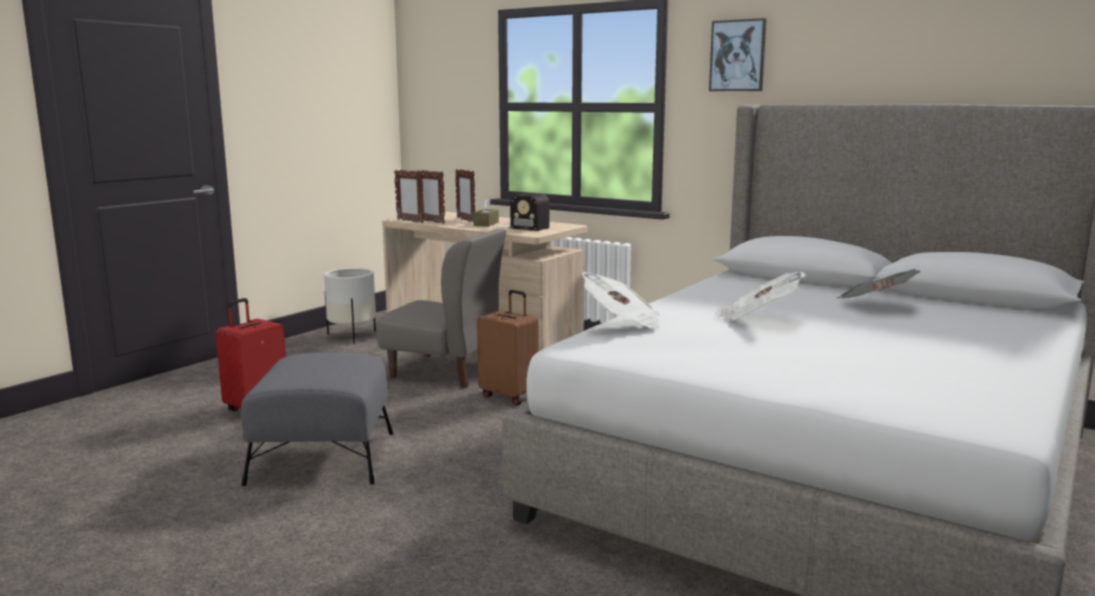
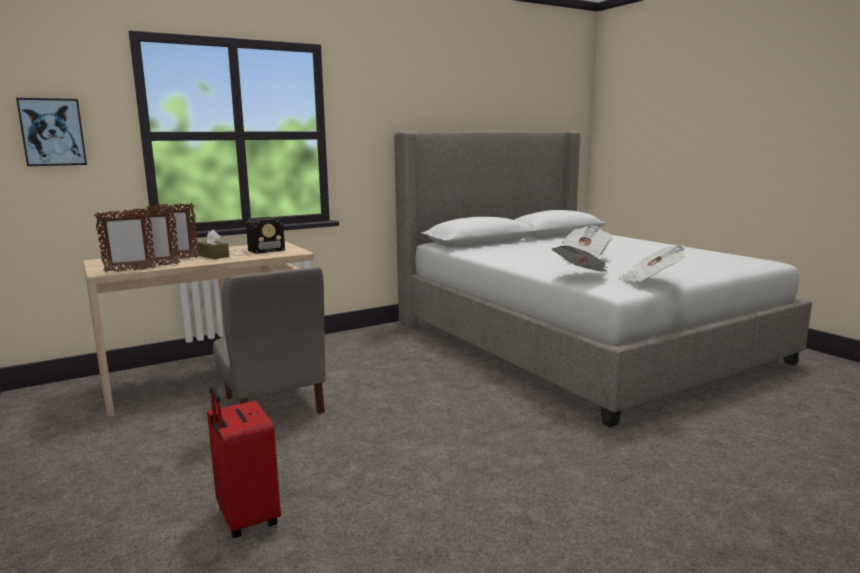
camera: 65 degrees left, 0 degrees up
grey ottoman [241,352,393,486] -> none
white planter [324,268,376,344] -> none
grey chair [377,228,506,388] -> grey chair turned 105 degrees clockwise [213,267,326,414]
brown suitcase [477,290,539,405] -> none
picture [709,18,766,91] -> picture moved to [16,98,87,166]
newspaper [837,269,920,299] -> newspaper moved to [619,245,687,282]

